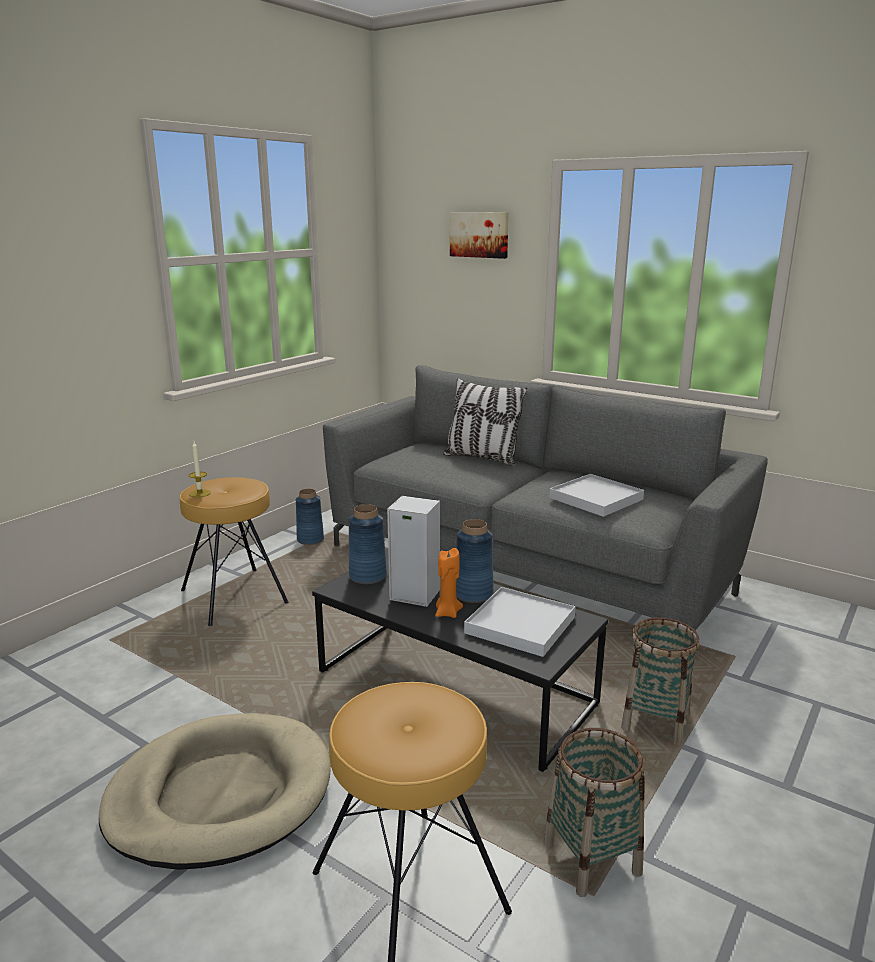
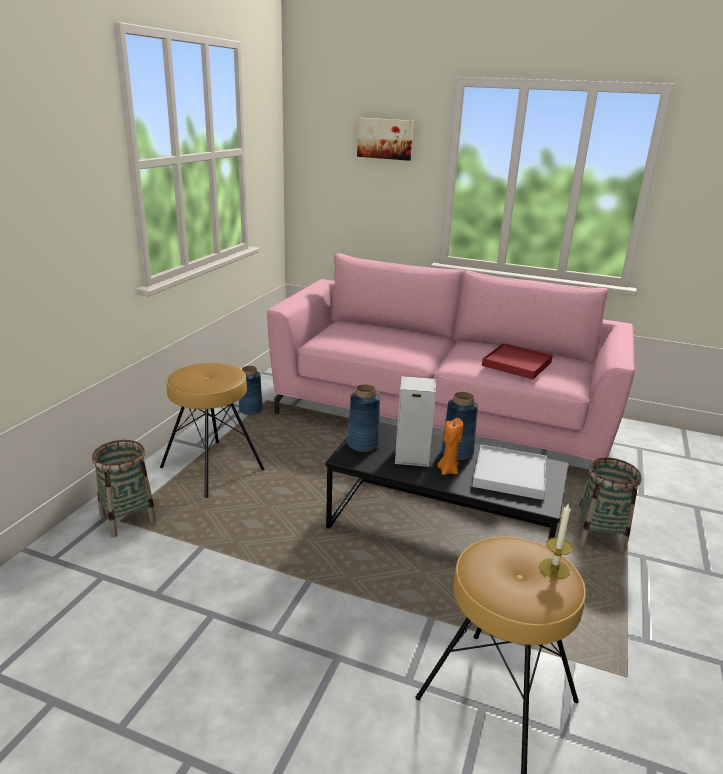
camera: 15 degrees left, 5 degrees up
beige dog bed [99,713,331,870] -> none
candle [189,441,211,497] -> candle moved to [539,503,573,579]
grey sofa [323,365,768,631] -> pink sofa [267,253,635,460]
pillow [443,378,527,465] -> none
basket [544,728,645,897] -> basket moved to [92,440,157,537]
white tray [549,474,644,517] -> red tray [482,343,553,379]

